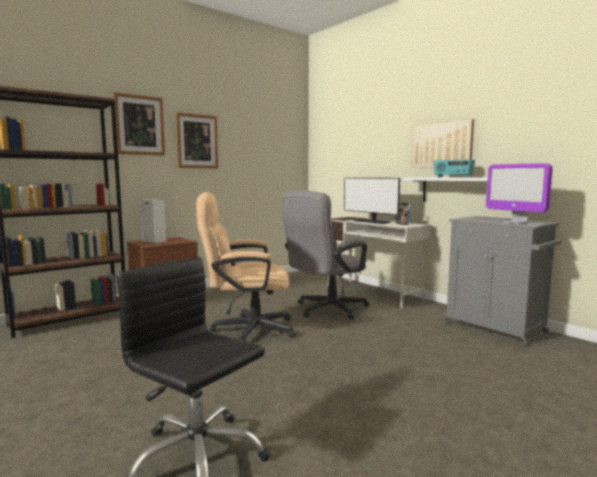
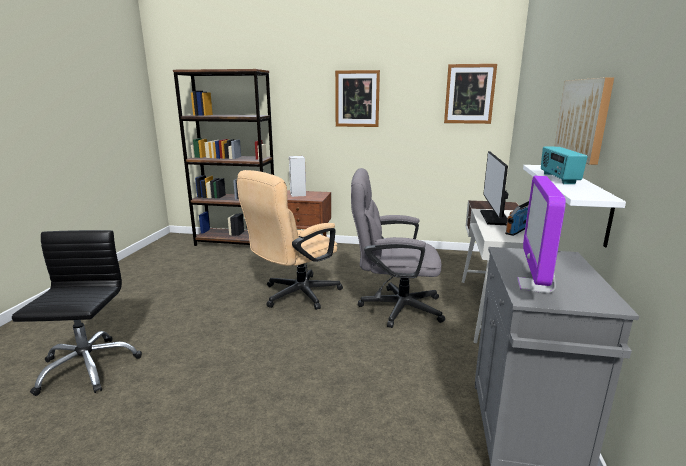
camera: 50 degrees right, 10 degrees up
picture [114,92,165,156] -> picture moved to [444,64,497,124]
beige office chair [196,192,296,341] -> beige office chair turned 90 degrees counterclockwise [237,170,343,310]

